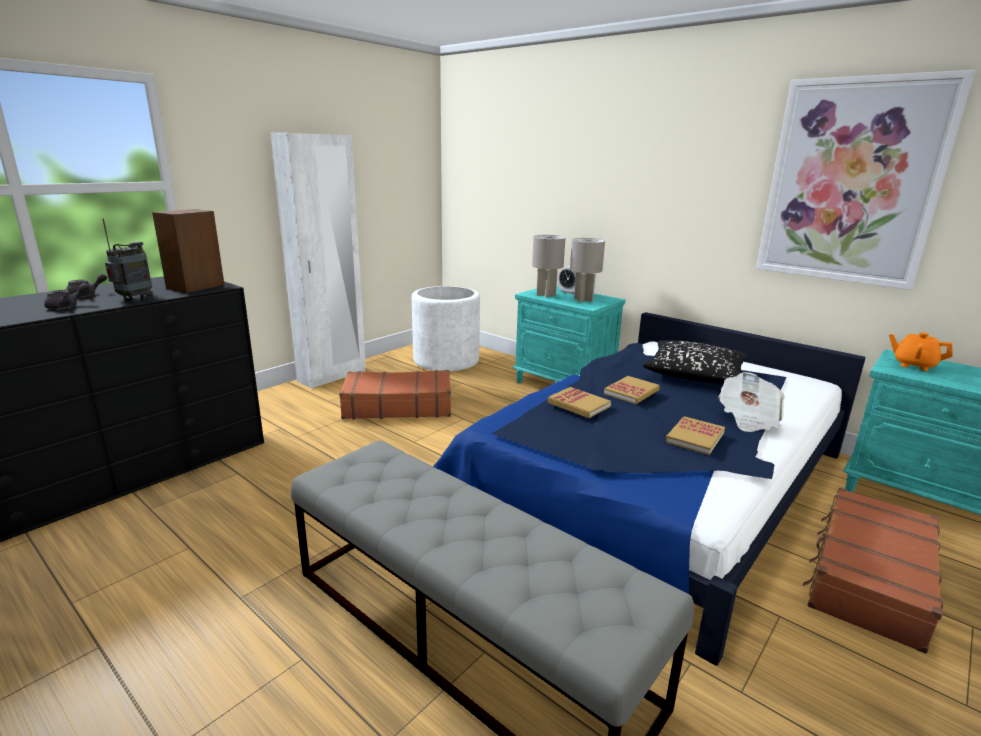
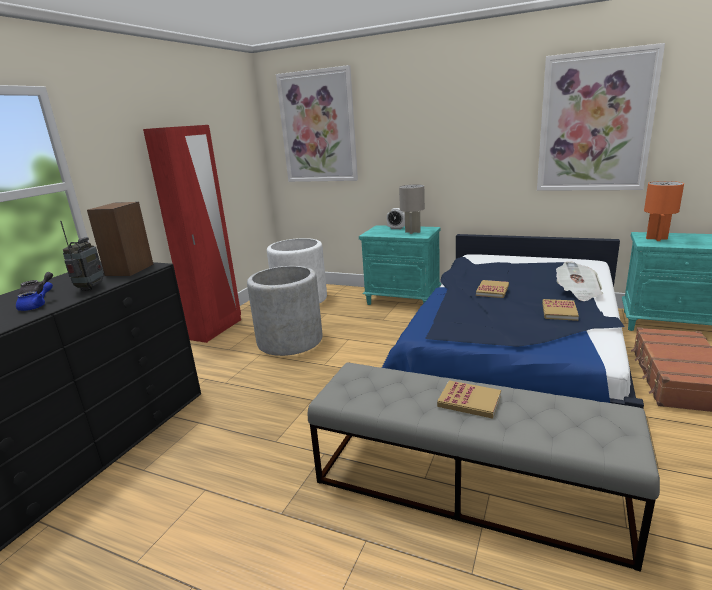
camera: 15 degrees left, 0 degrees up
grey teapot [44,283,90,309] -> blue teapot [16,282,53,311]
white wardrobe [270,133,366,388] -> red wardrobe [143,125,241,343]
brown suitcase [339,370,451,420] -> grey planter [247,266,322,356]
grey table lamp [532,235,565,298] -> none
book [547,387,611,418] -> book moved to [437,380,501,419]
black pillow [642,340,749,384] -> none
orange teapot [889,332,953,371] -> orange table lamp [644,181,684,241]
none -> picture [276,65,358,182]

